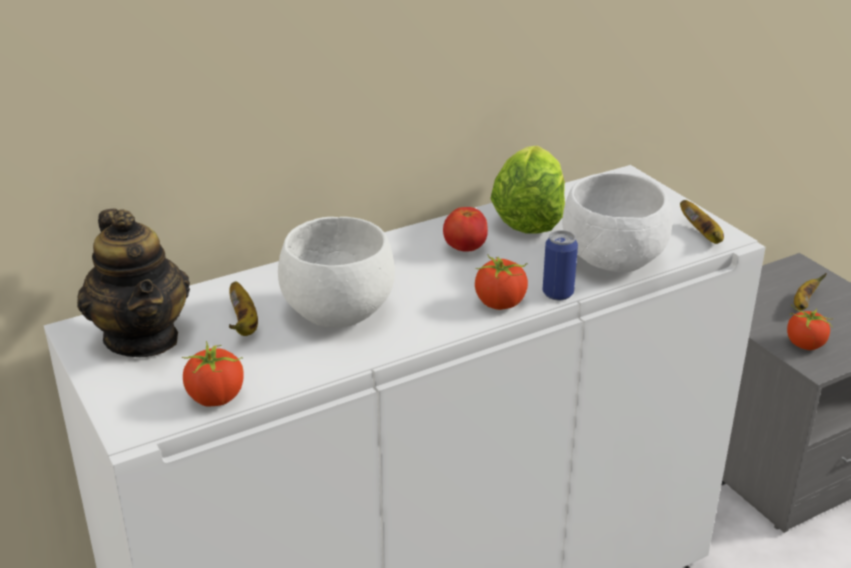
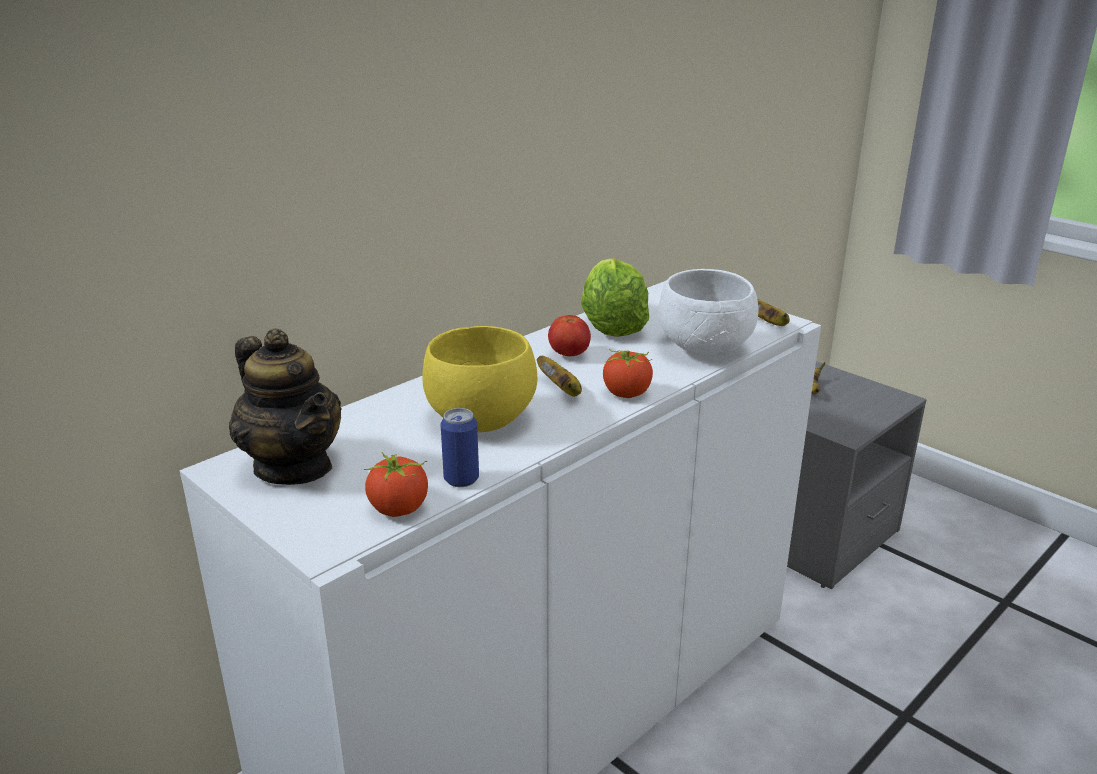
camera: 15 degrees left, 5 degrees down
banana [229,282,258,336] -> banana moved to [537,356,582,397]
white bowl [278,217,395,328] -> yellow bowl [422,326,537,432]
can [543,230,578,300] -> can moved to [440,408,479,487]
tomato [787,304,833,350] -> none

